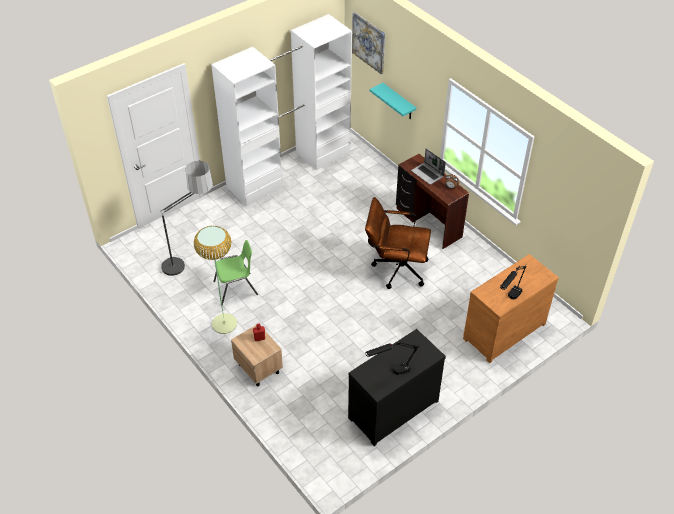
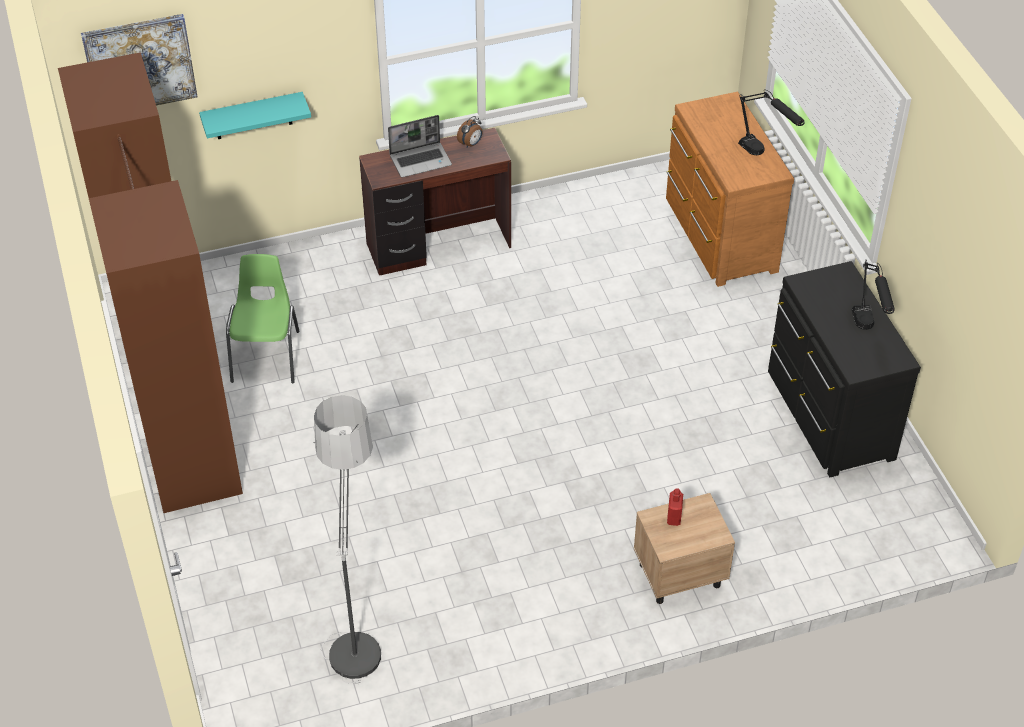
camera: 70 degrees left, 0 degrees up
floor lamp [194,226,237,334] -> none
white wardrobe [211,14,352,206] -> brown wardrobe [58,52,243,513]
green chair [213,240,258,305] -> green chair moved to [226,254,300,384]
brown office chair [365,197,431,289] -> none

